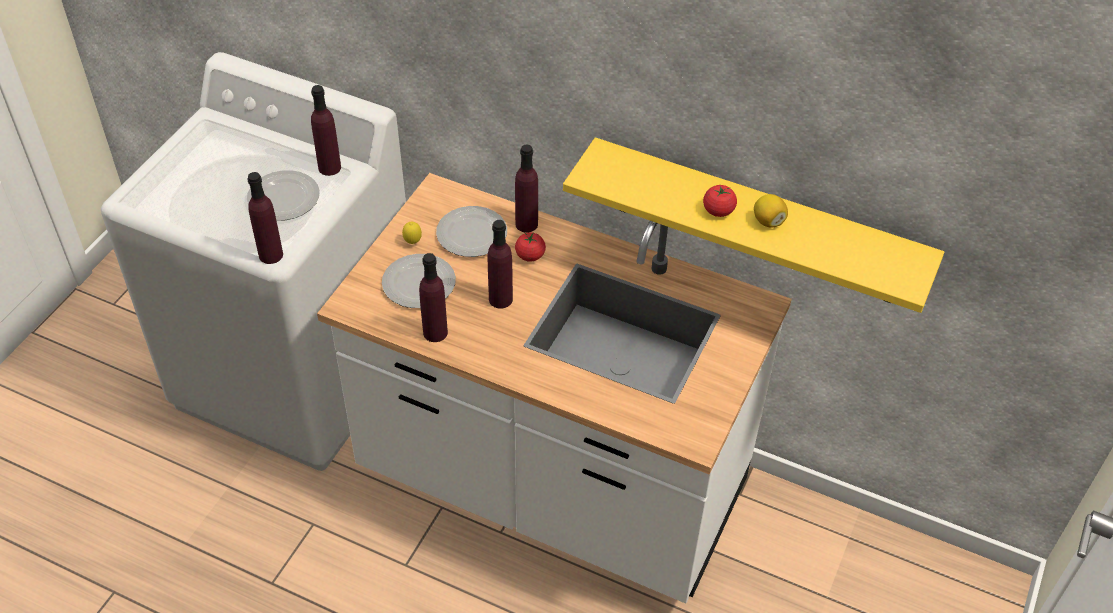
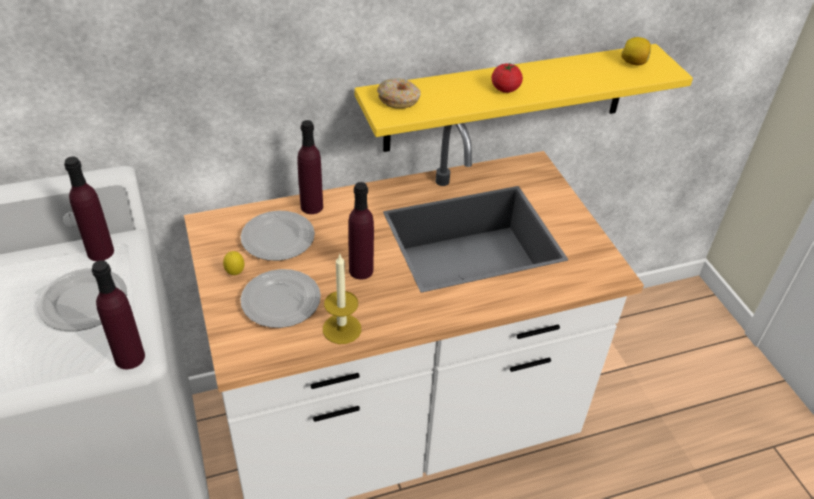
camera: 45 degrees left, 5 degrees down
purple bottle [419,253,448,342] -> candle [323,255,361,344]
tomato [515,232,546,262] -> none
lemon [754,194,788,227] -> lemon moved to [621,37,651,65]
none -> donut [377,79,421,109]

